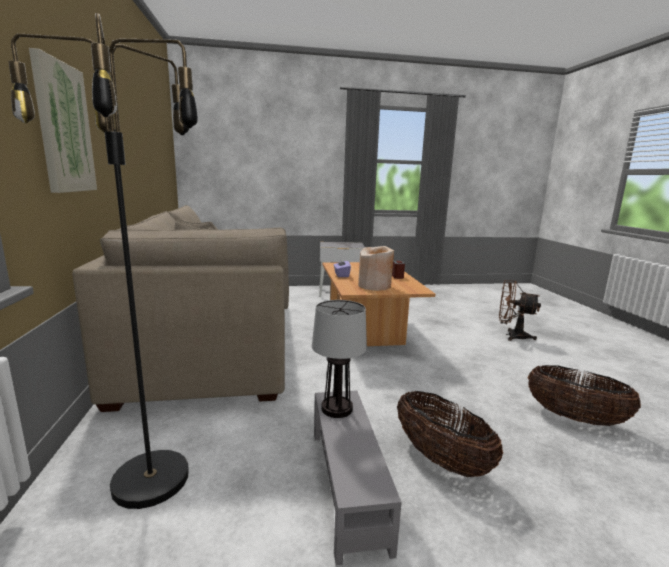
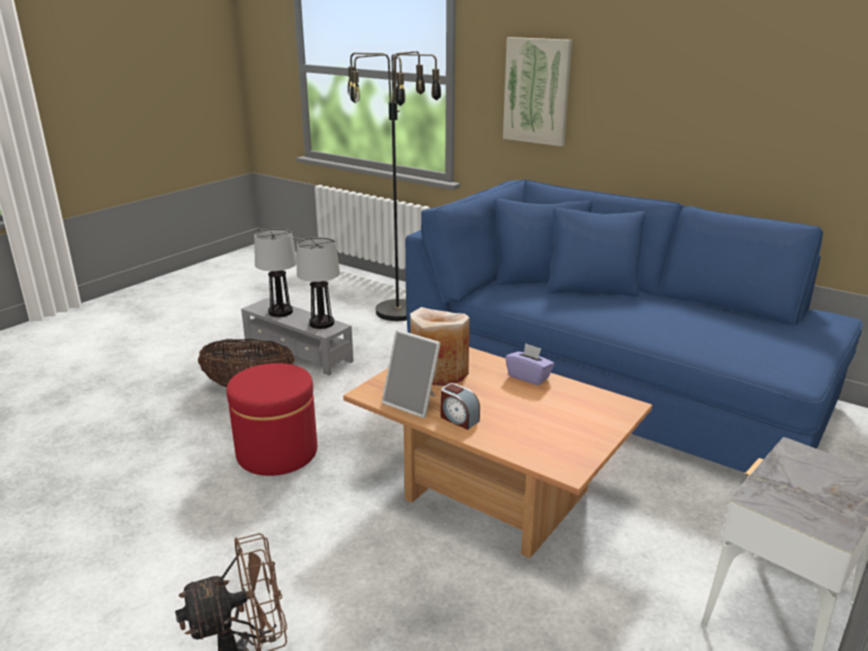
camera: 135 degrees right, 10 degrees up
beige sofa [72,205,289,412] -> blue sofa [405,179,863,473]
basket [528,365,641,426] -> none
none -> red ottoman [226,363,317,476]
none -> table lamp [254,228,297,317]
none -> picture frame [382,330,441,418]

